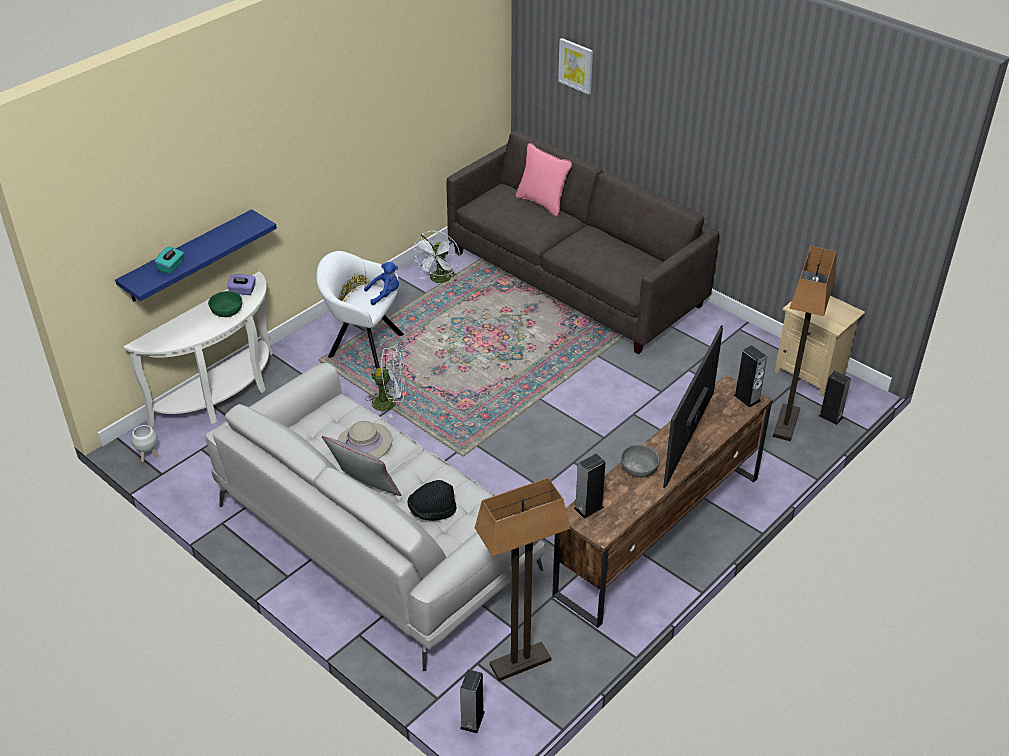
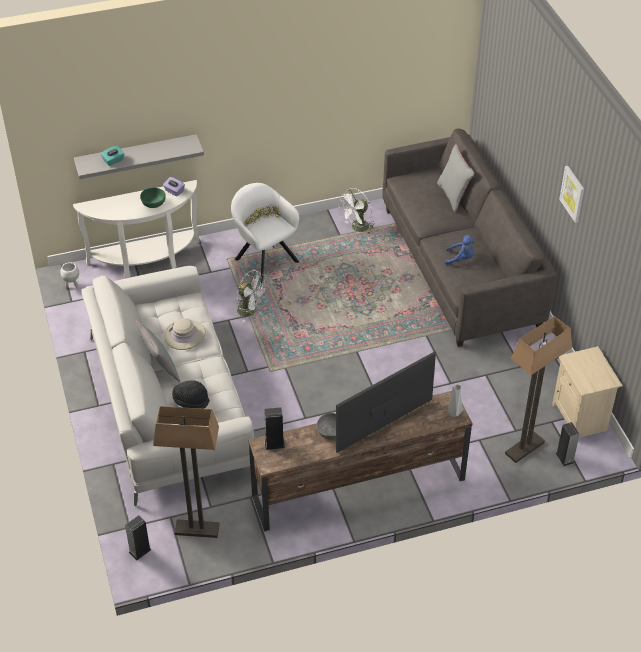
camera: 30 degrees right, 5 degrees up
blue shelf [115,209,277,302] -> grey shelf [74,134,204,179]
blue plush toy [364,262,399,305] -> blue plush toy moved to [445,235,475,265]
pink pillow [516,143,572,217] -> grey pillow [437,144,474,212]
picture [558,38,593,95] -> picture moved to [559,166,584,223]
speaker [734,345,767,407] -> grey vase [448,384,463,417]

